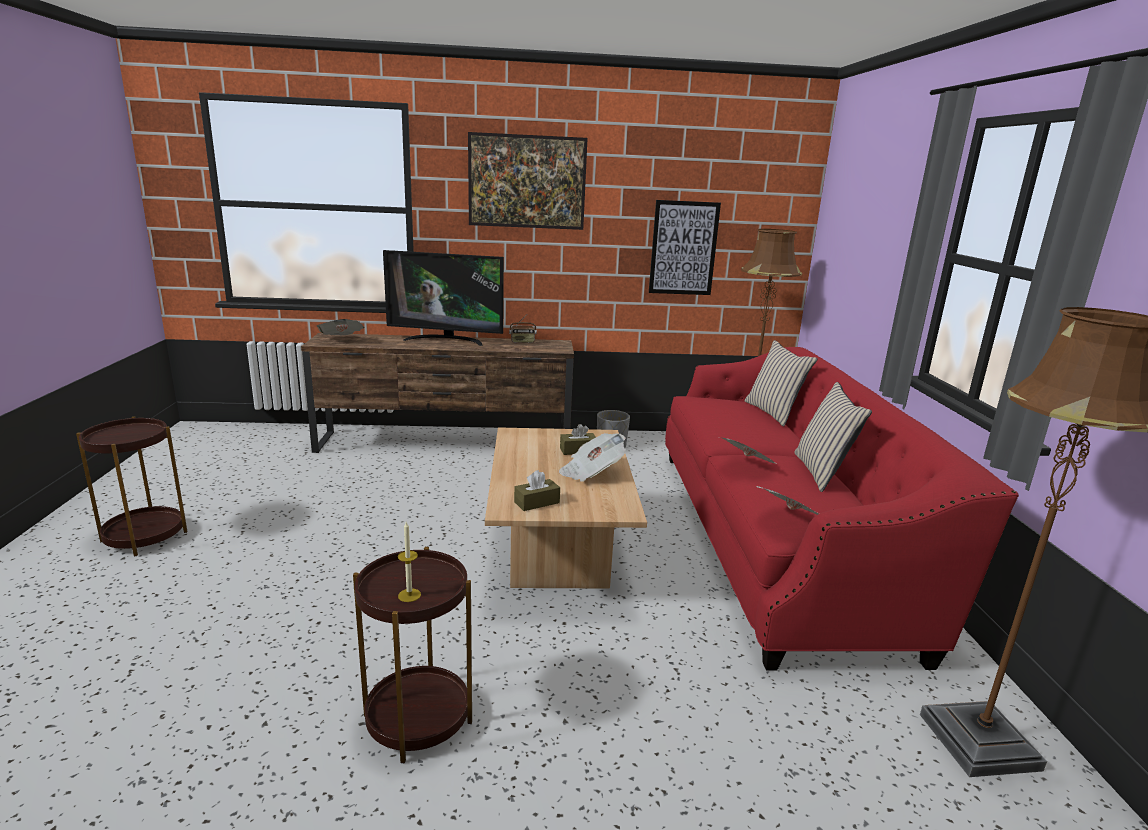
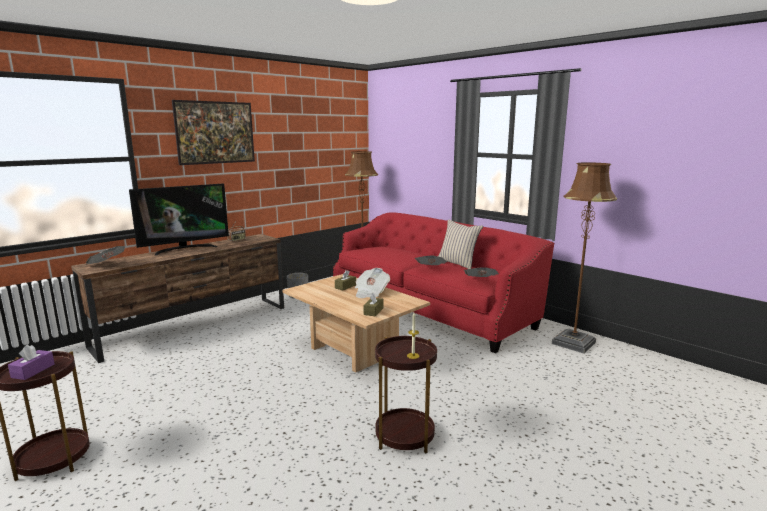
camera: 40 degrees left, 5 degrees down
picture [649,200,721,295] -> none
beige pillow [745,340,818,427] -> none
none -> purple tissue box [8,345,55,380]

